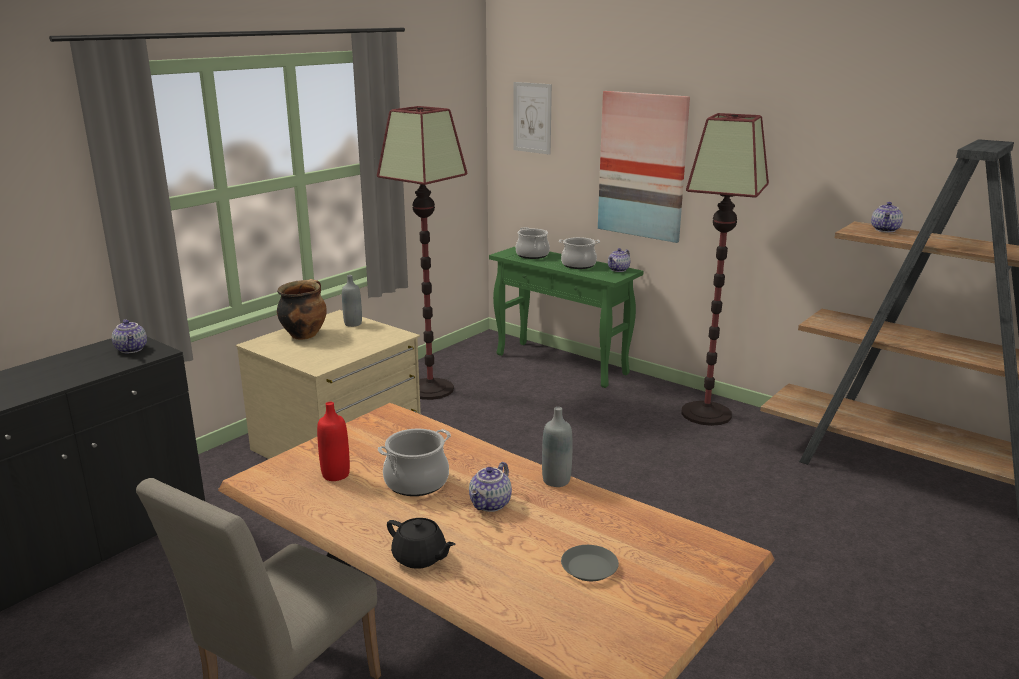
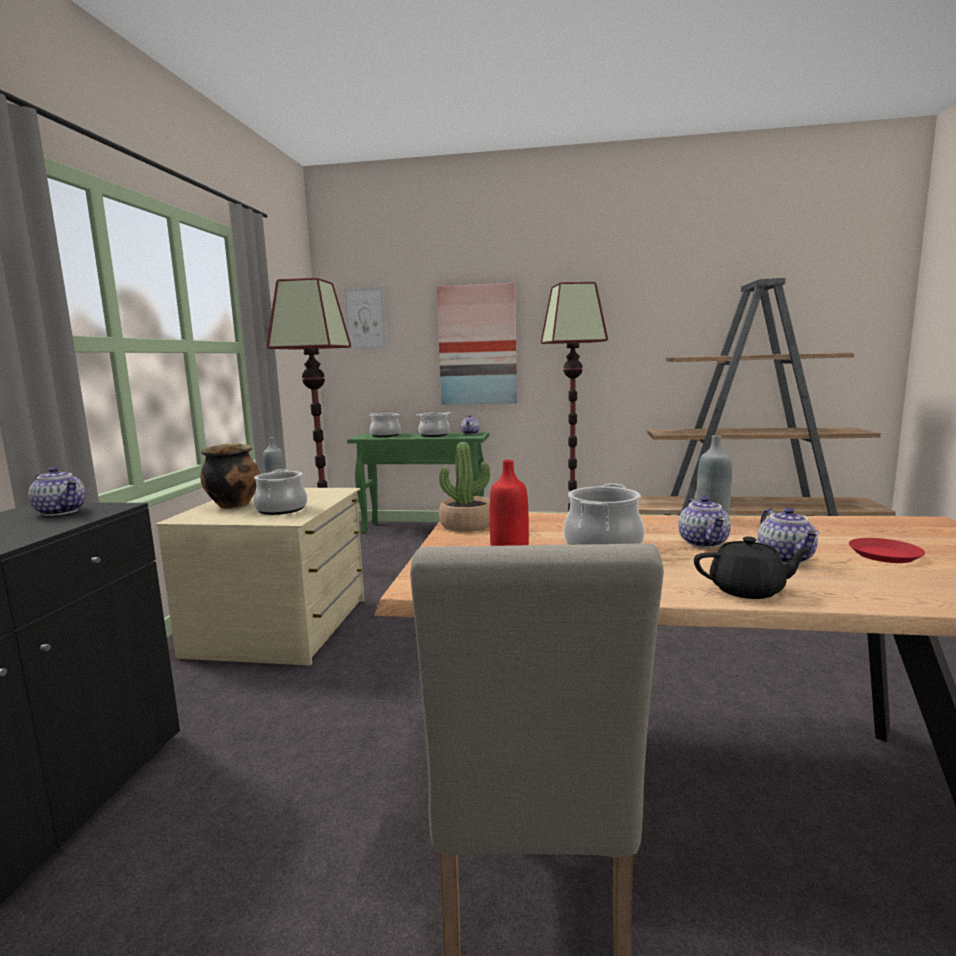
camera: 30 degrees left, 10 degrees down
grey plate [561,545,619,581] -> red plate [849,538,925,563]
teapot [871,202,903,232] -> teapot moved to [757,507,819,564]
none -> cooking pot [254,469,307,515]
none -> potted plant [439,442,490,531]

